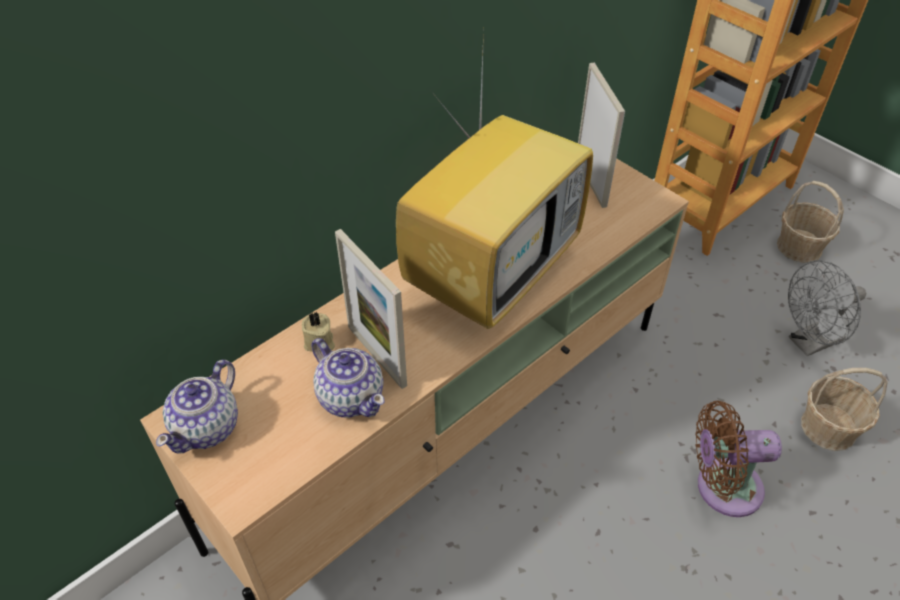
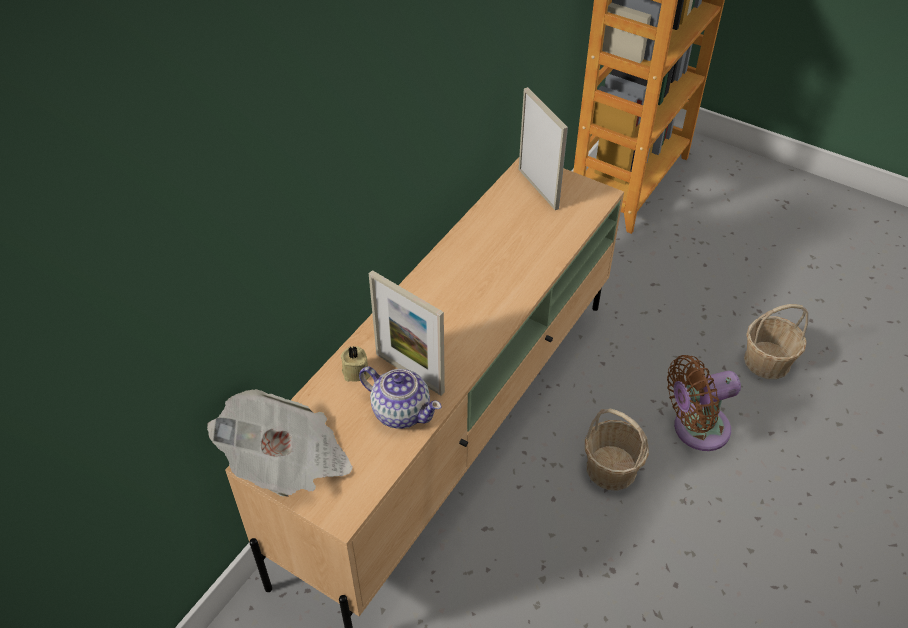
camera: 15 degrees left, 0 degrees up
teapot [156,360,238,453] -> newspaper [207,389,353,497]
television [396,30,593,329] -> none
basket [777,181,844,263] -> basket moved to [585,409,649,491]
grey fan [788,260,866,356] -> none

